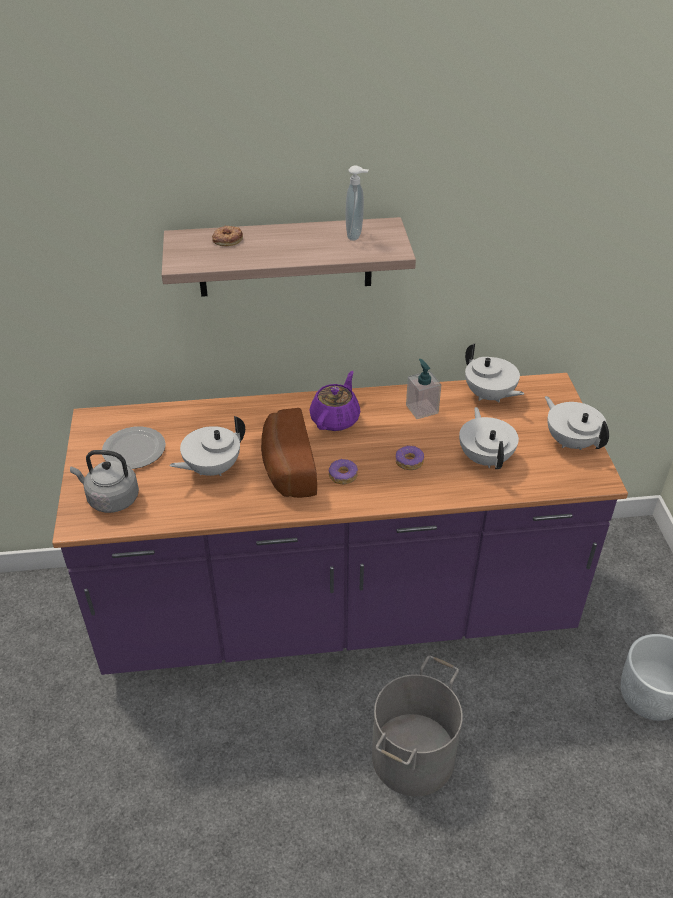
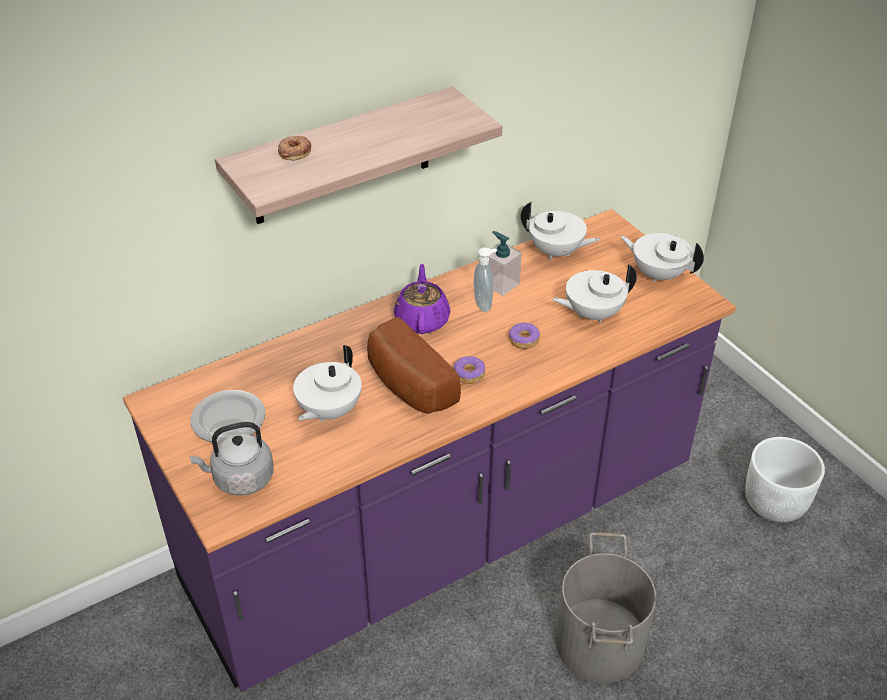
camera: 25 degrees left, 0 degrees up
soap dispenser [345,165,369,241] -> soap dispenser moved to [474,248,497,312]
white teapot [459,407,519,469] -> white teapot turned 75 degrees counterclockwise [552,264,637,323]

